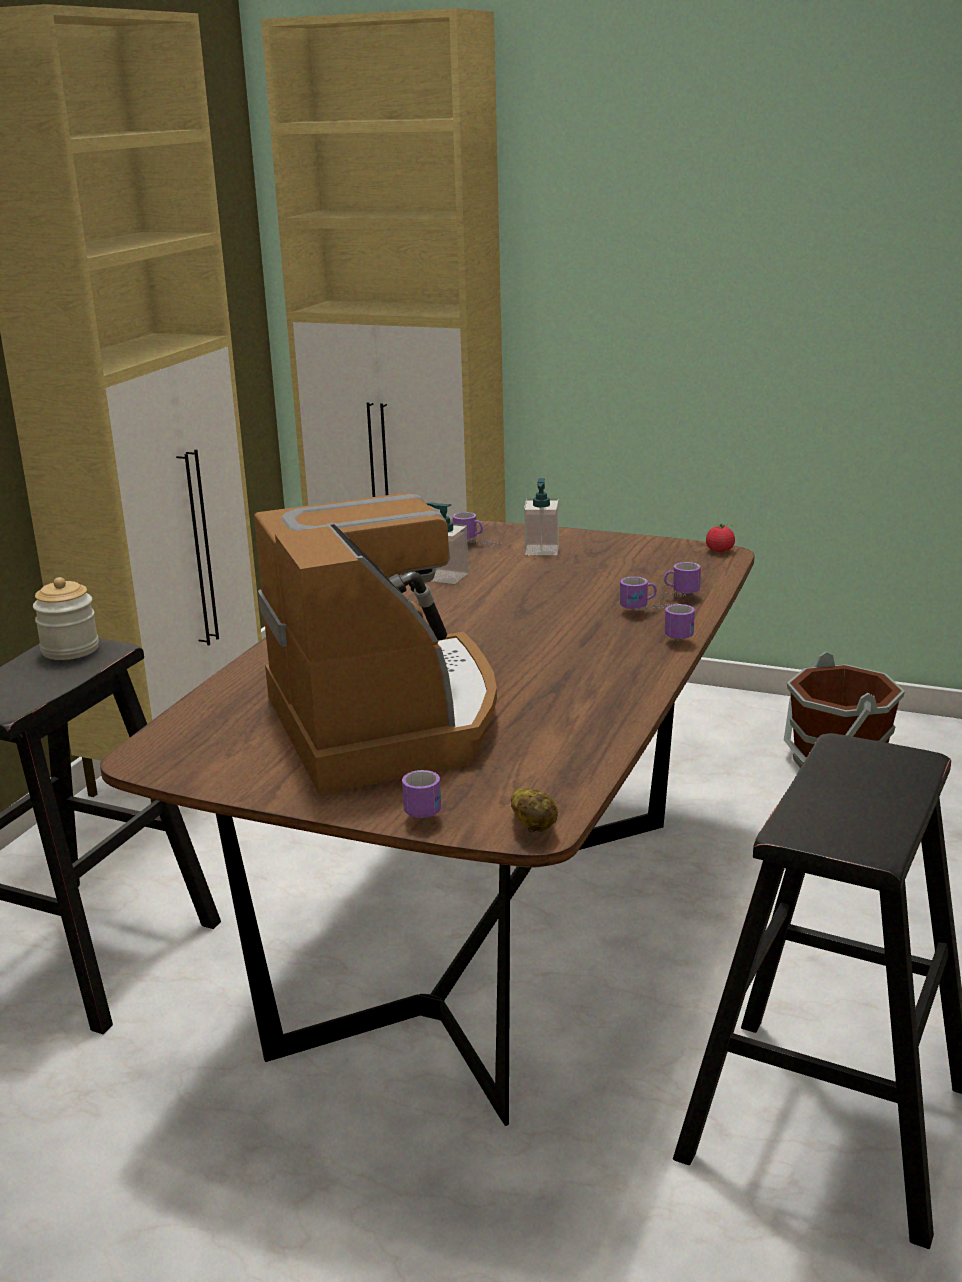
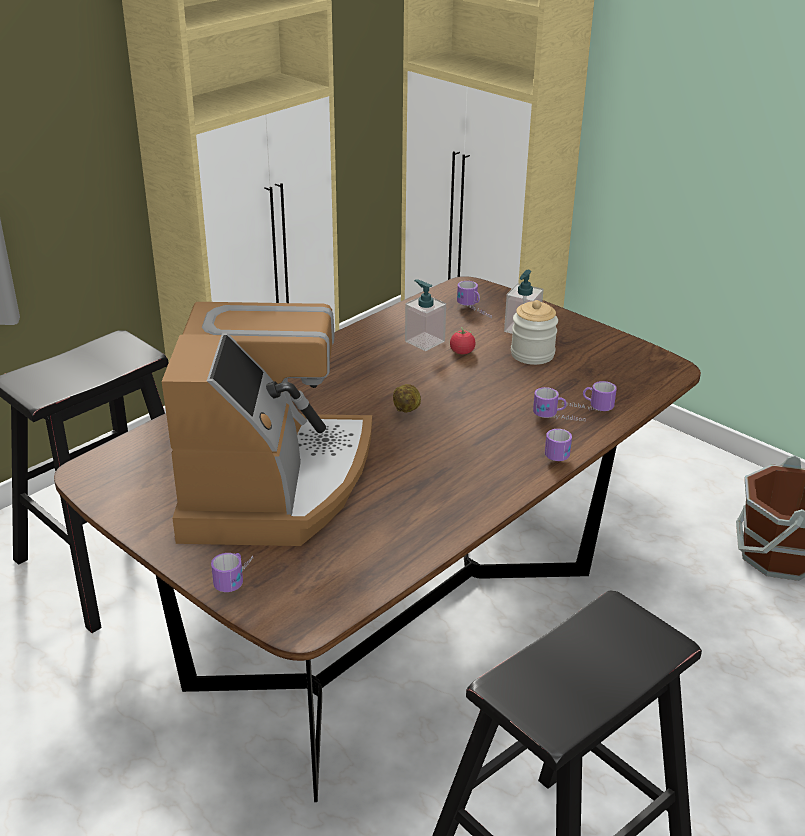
camera: 20 degrees right, 10 degrees up
jar [33,577,99,660] -> jar moved to [511,300,558,365]
potato [511,788,558,832] -> potato moved to [393,384,421,413]
tomato [706,522,735,552] -> tomato moved to [450,327,475,354]

